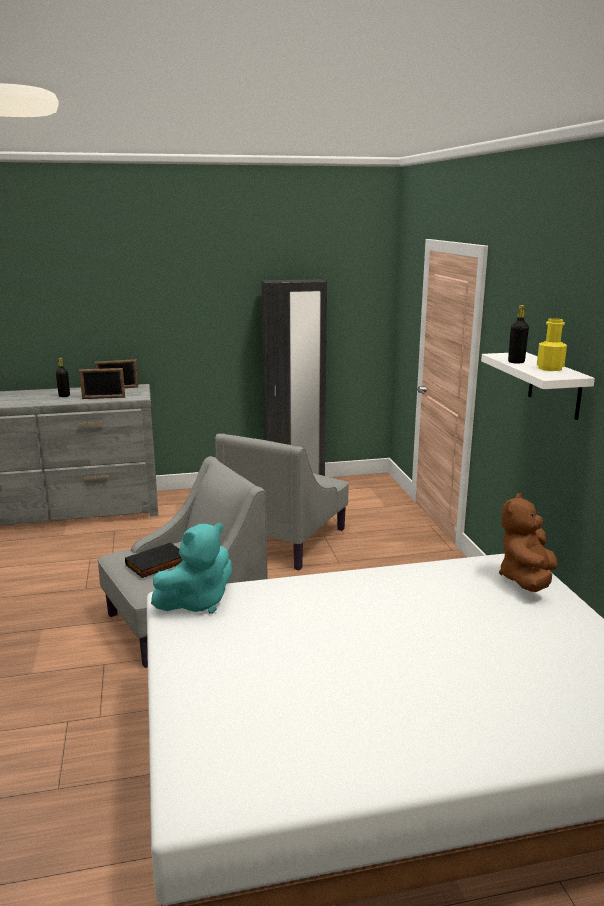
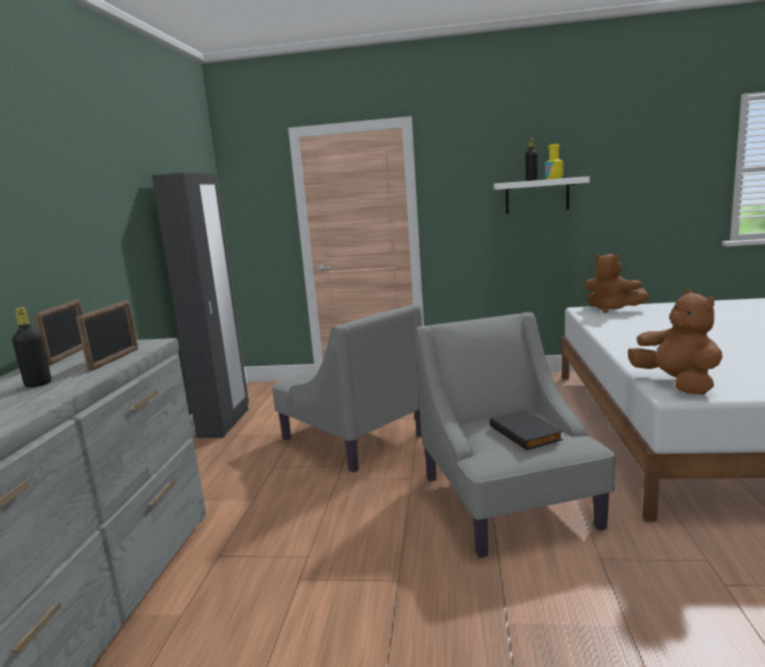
camera: 70 degrees left, 5 degrees down
turquoise plush toy [151,523,232,614] -> brown plush toy [628,290,723,395]

